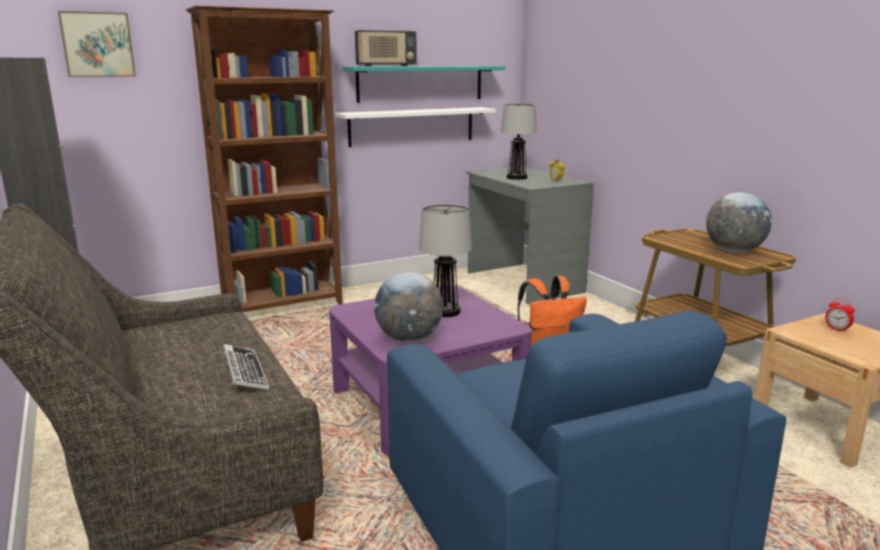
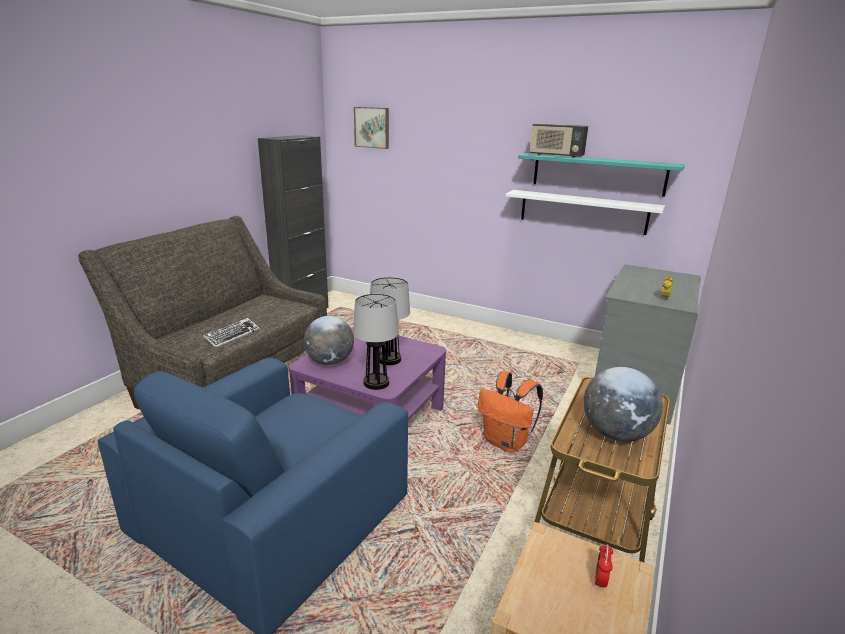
camera: 55 degrees right, 5 degrees up
brown bookcase [186,6,343,312] -> none
table lamp [501,104,537,180] -> table lamp moved to [353,294,399,390]

